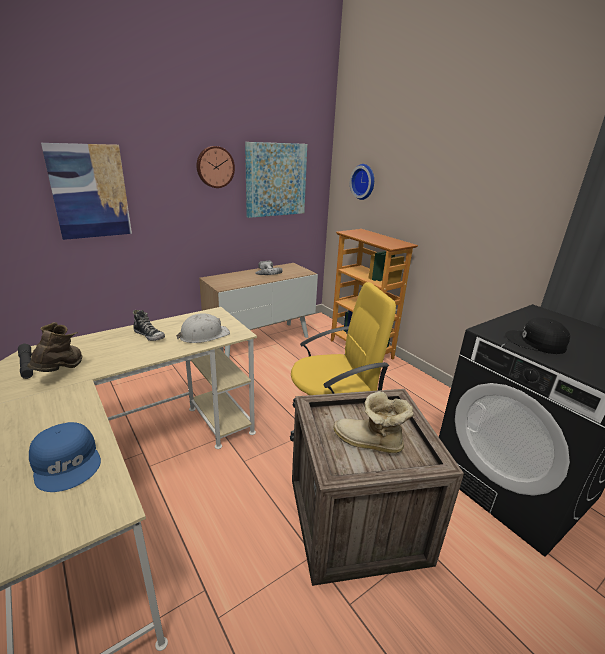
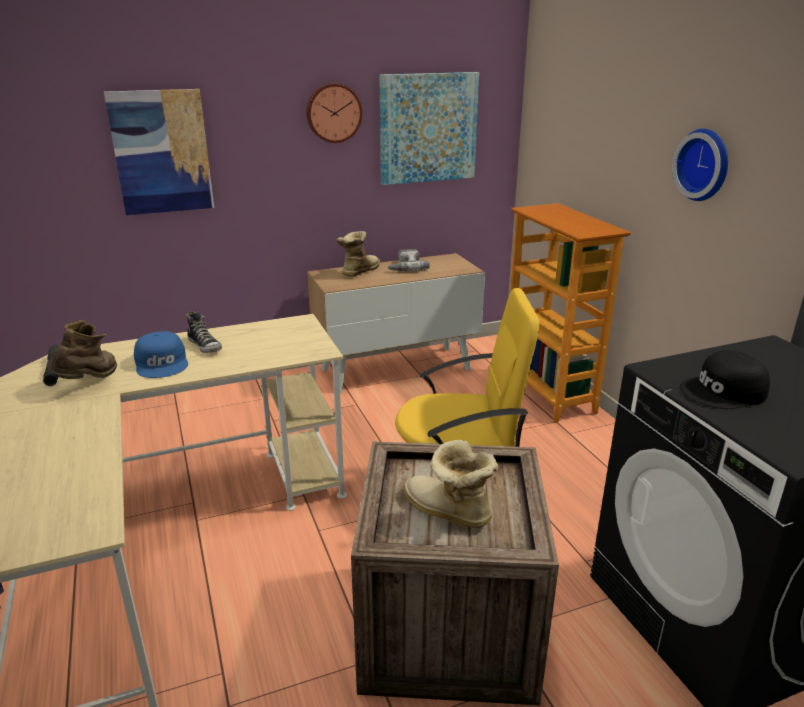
camera: 15 degrees right, 0 degrees up
blue cap [29,422,101,492] -> blue cap moved to [134,331,188,378]
white hard hat [176,314,230,343] -> none
wall clock [350,164,374,200] -> wall clock moved to [672,129,728,201]
black cap [505,318,570,354] -> black cap turned 60 degrees counterclockwise [680,350,770,409]
none -> boot [336,231,380,276]

